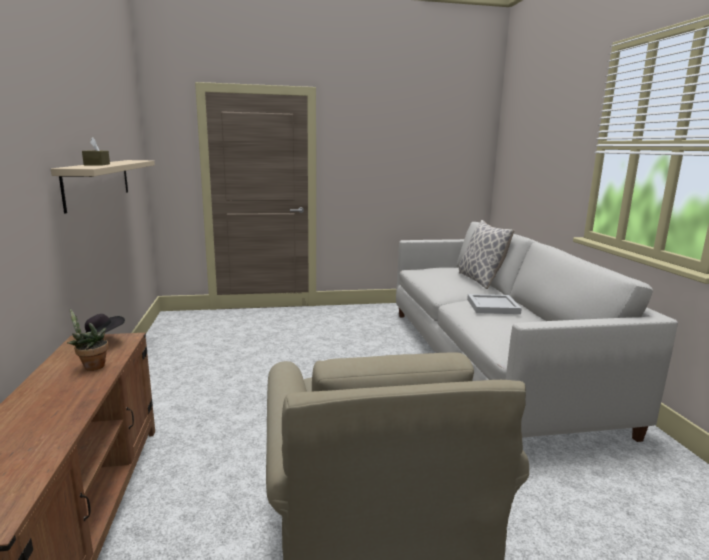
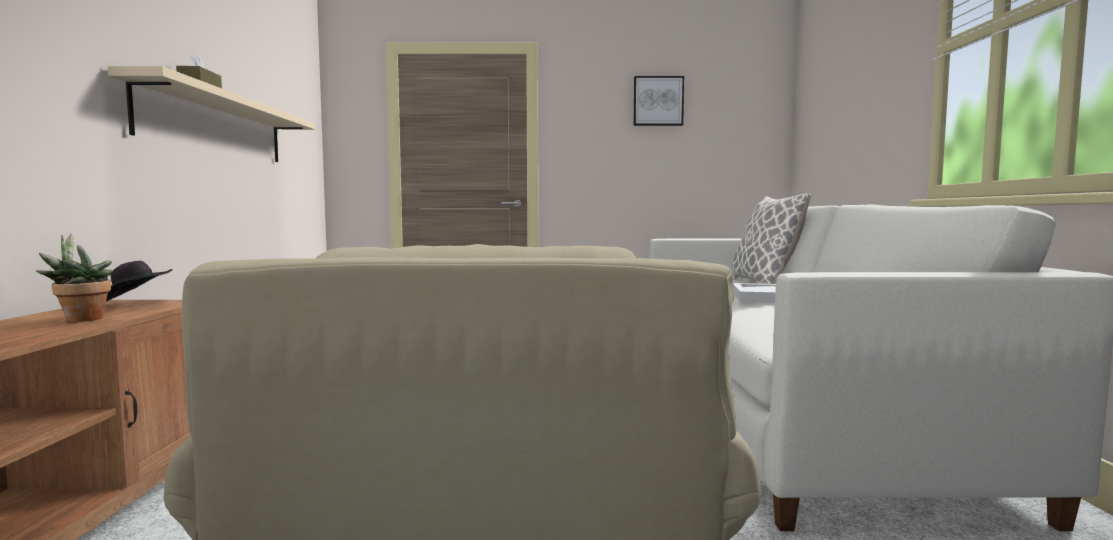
camera: 10 degrees right, 10 degrees down
none -> picture [634,76,684,126]

